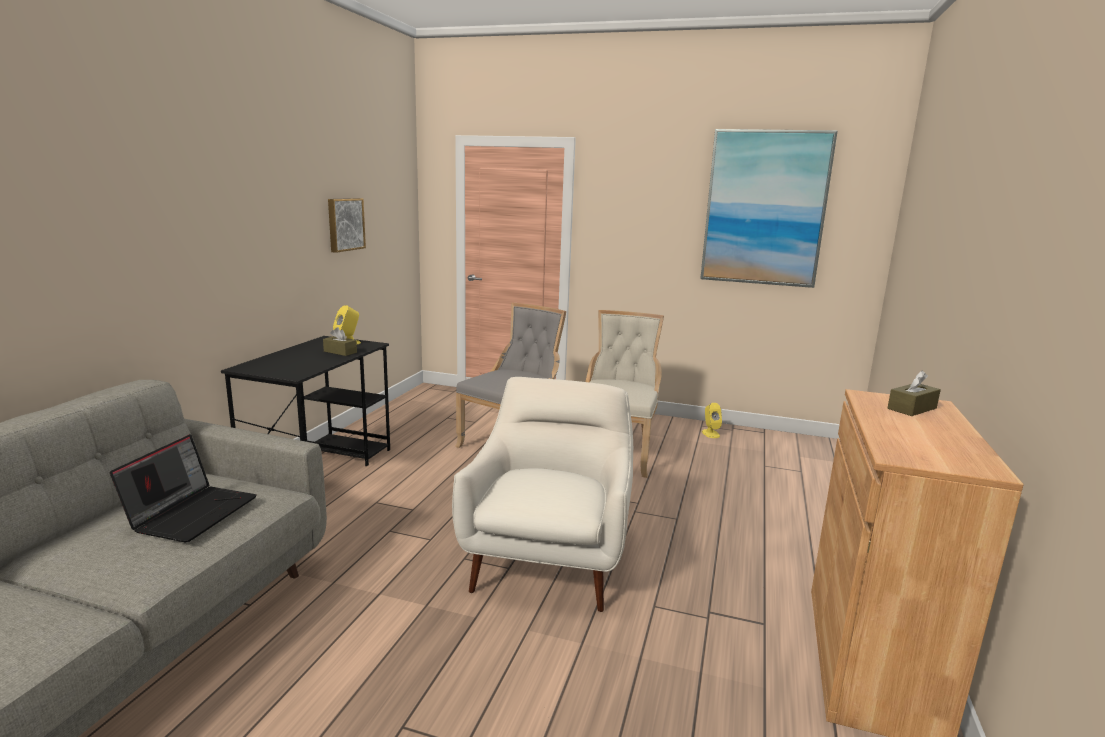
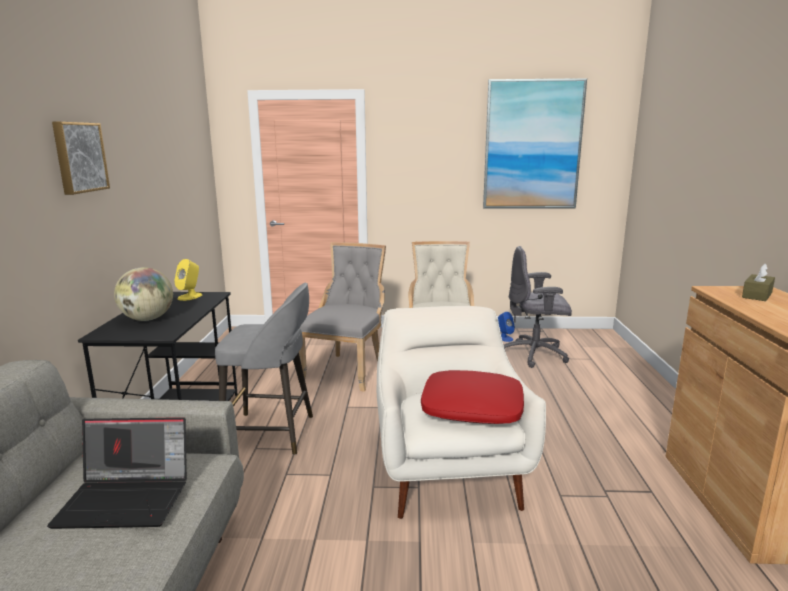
camera: 15 degrees left, 0 degrees up
laptop [110,434,257,543] -> laptop turned 90 degrees clockwise [47,417,187,529]
brown tissue box [323,327,357,356] -> none
picture [328,198,366,253] -> picture moved to [52,122,110,195]
yellow speaker [702,403,722,438] -> blue speaker [498,312,515,342]
none -> globe [114,267,173,321]
none -> grey stool [215,283,313,455]
none -> red pillow [421,370,524,424]
none -> grey office chair [503,246,572,368]

